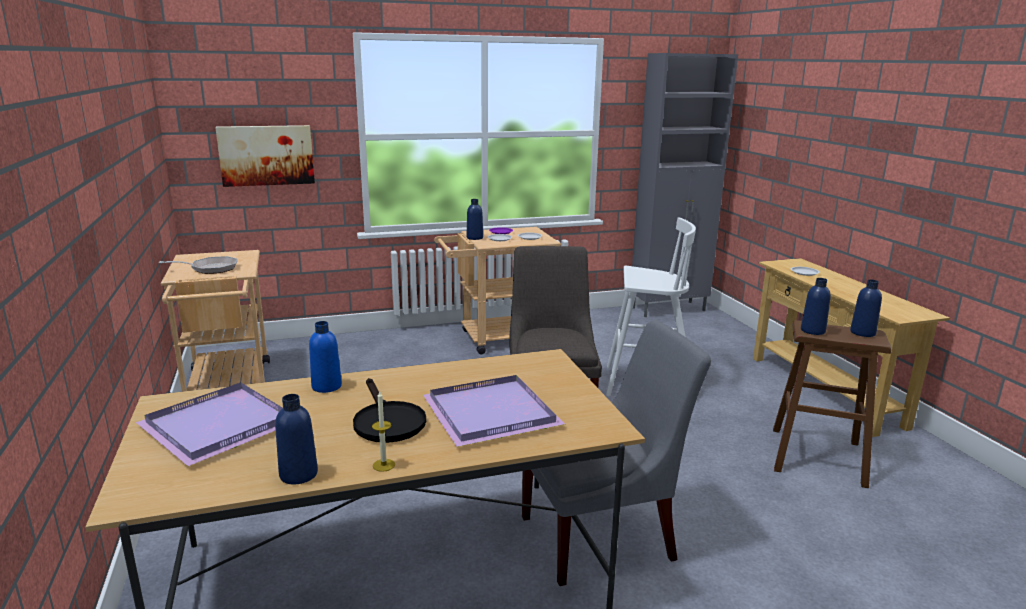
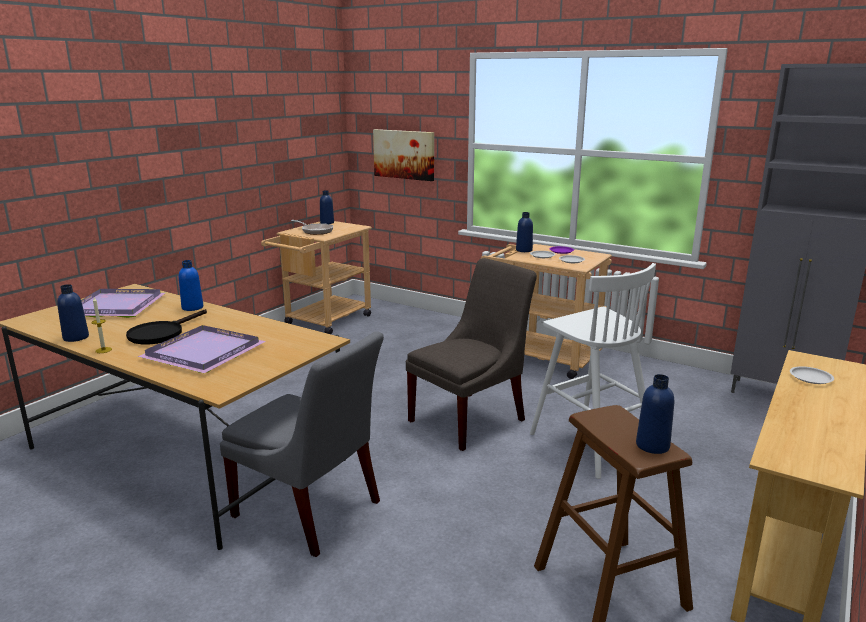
camera: 50 degrees right, 0 degrees up
blue bottle [801,278,831,335] -> blue bottle moved to [320,190,334,224]

